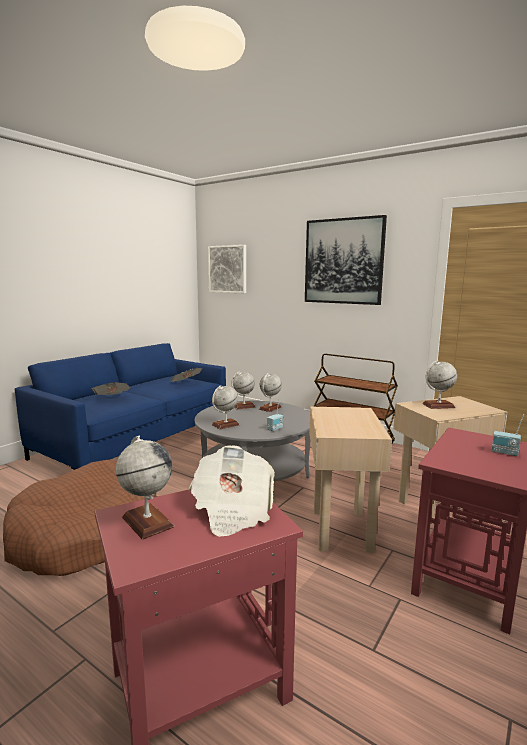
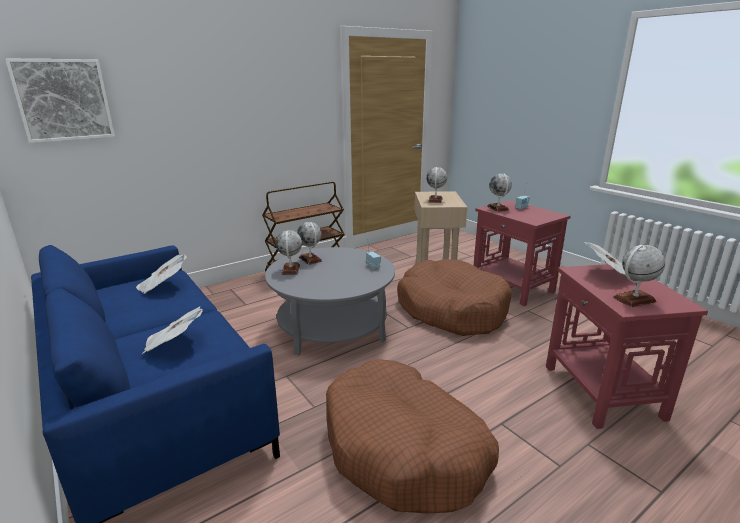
camera: 70 degrees left, 10 degrees up
globe [212,385,240,429] -> globe moved to [487,174,512,212]
picture [305,215,387,305] -> none
beige side table [309,407,392,553] -> brown dog bed [397,259,512,336]

